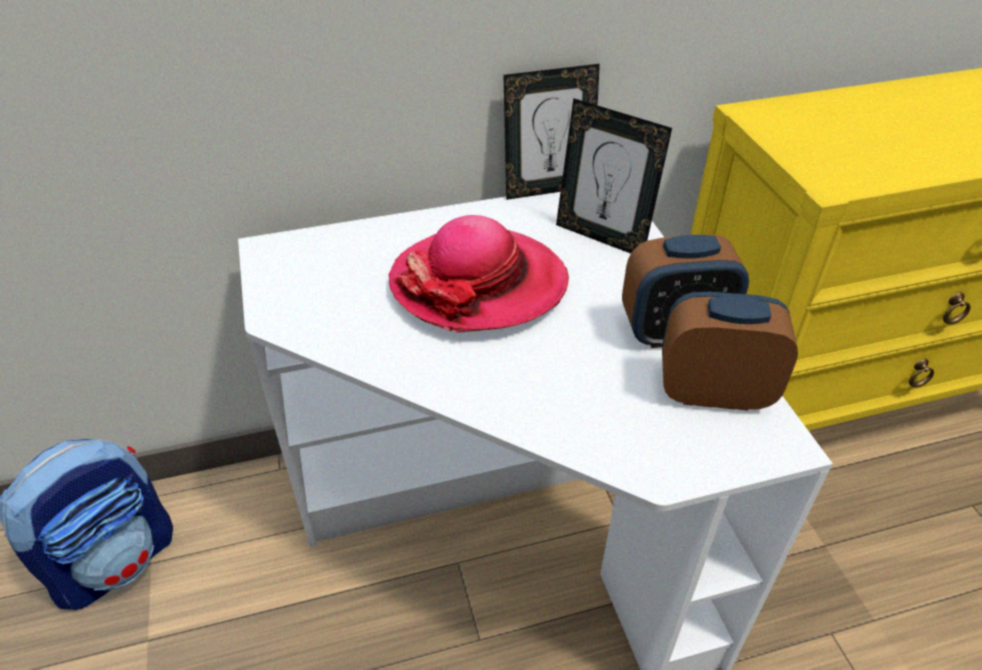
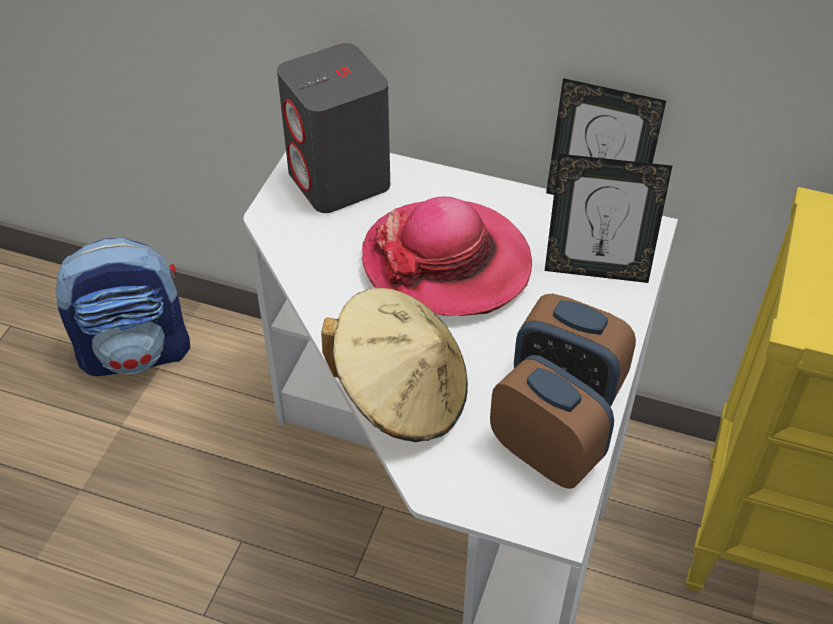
camera: 35 degrees right, 5 degrees up
picture frame [556,98,672,254] -> picture frame turned 60 degrees counterclockwise [545,154,672,283]
none -> grey speaker [277,43,390,213]
none -> beige hat [321,288,468,442]

